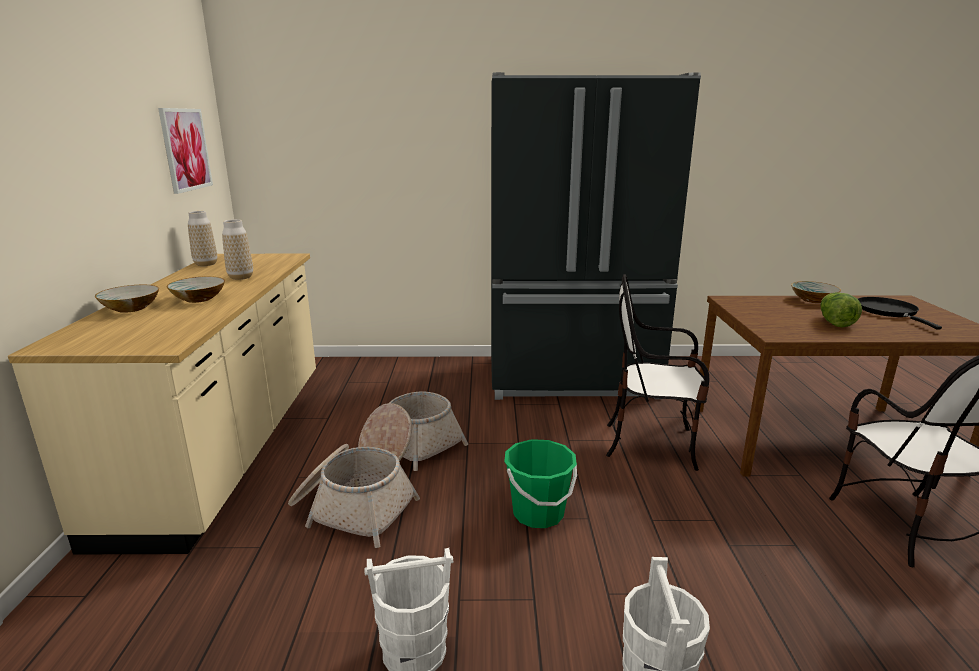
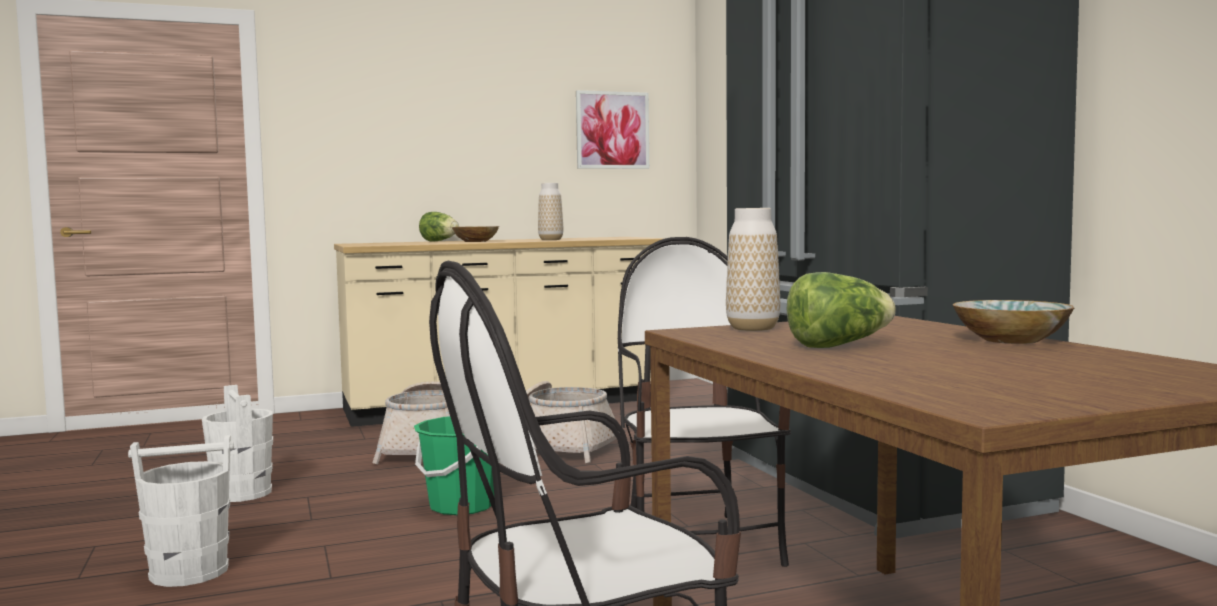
camera: 70 degrees right, 15 degrees down
bowl [95,285,159,313] -> lettuce [419,212,459,242]
vase [188,211,217,266] -> vase moved to [726,208,780,331]
black frying pan [858,297,942,330] -> none

